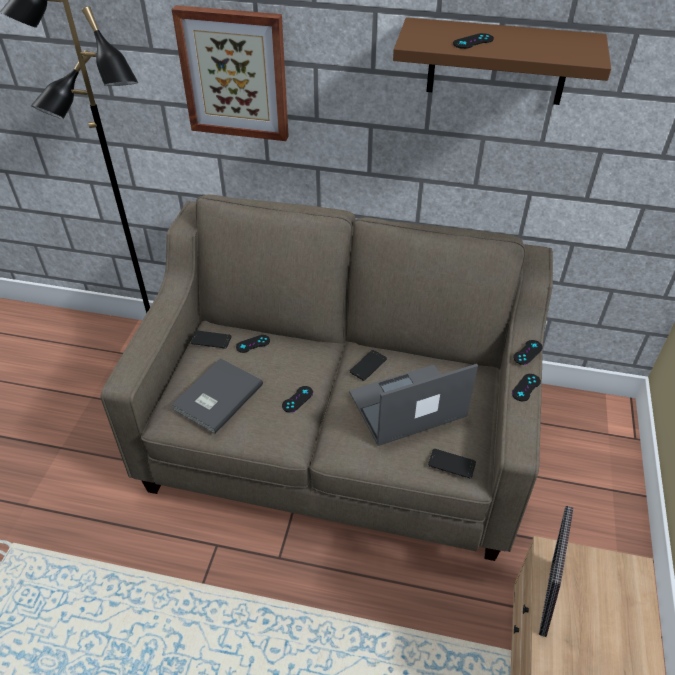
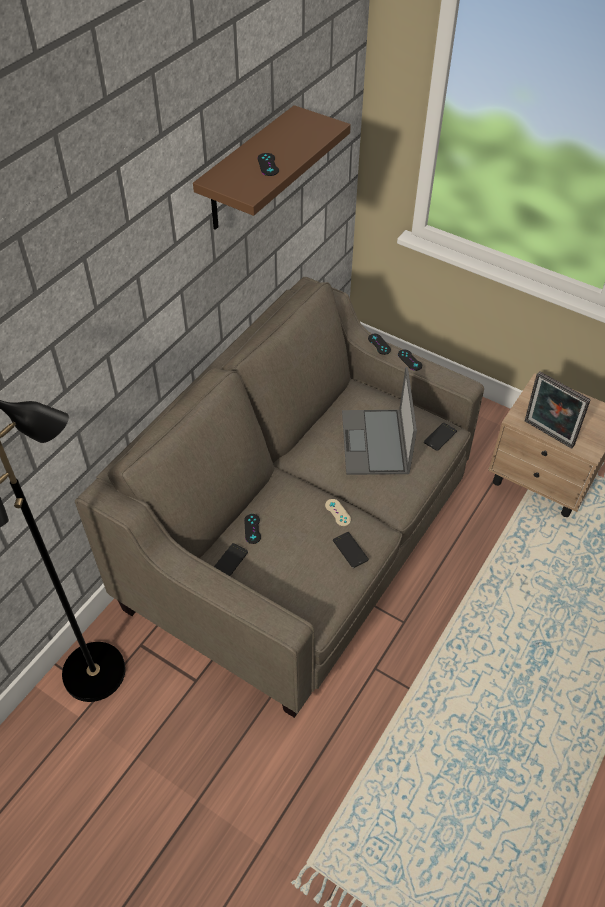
camera: 70 degrees left, 5 degrees up
picture [171,5,289,141] -> none
grey book [172,358,263,434] -> none
black game controller [282,386,313,413] -> beige game controller [325,499,351,526]
phone [349,350,387,381] -> phone moved to [333,532,369,568]

